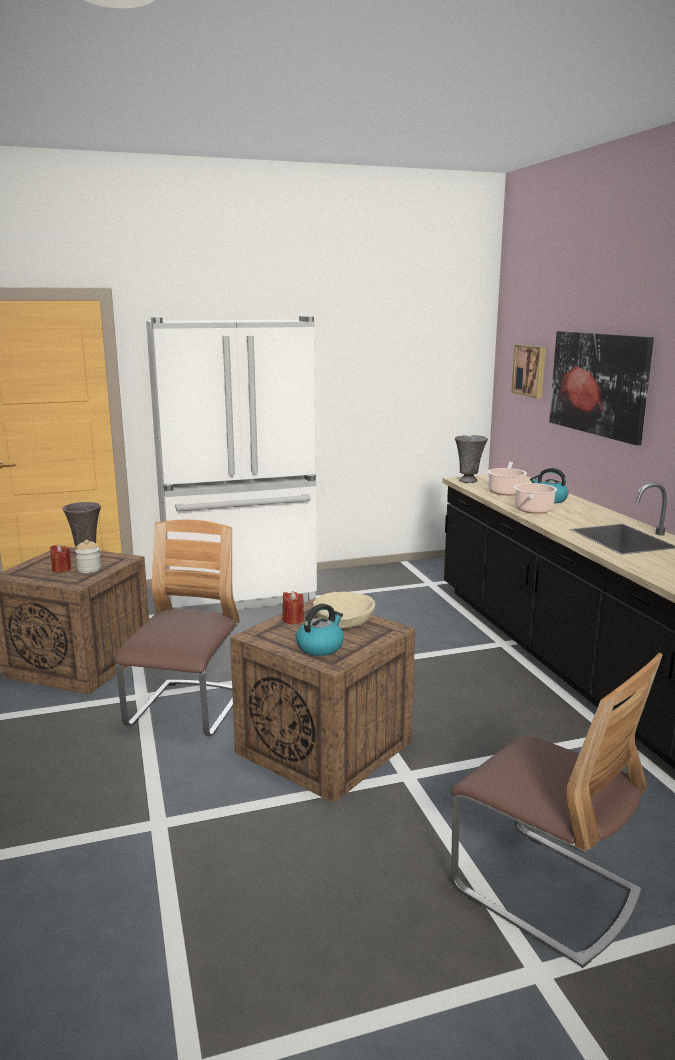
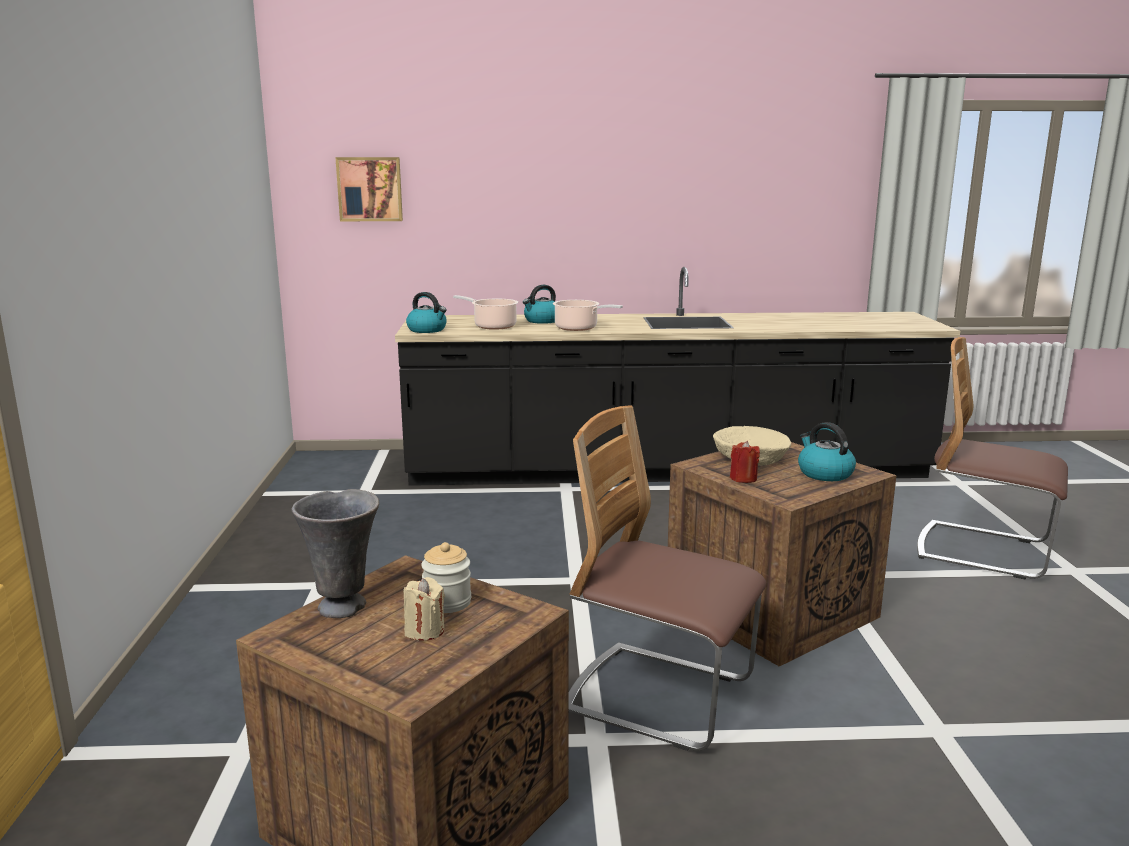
camera: 75 degrees left, 0 degrees up
red candle [50,545,71,573] -> beige candle [403,577,445,641]
white fridge [146,316,317,612] -> none
chair [451,653,662,968] -> chair turned 120 degrees counterclockwise [917,337,1068,580]
grey vase [455,435,488,483] -> kettle [406,292,447,333]
picture [549,331,654,445] -> none

